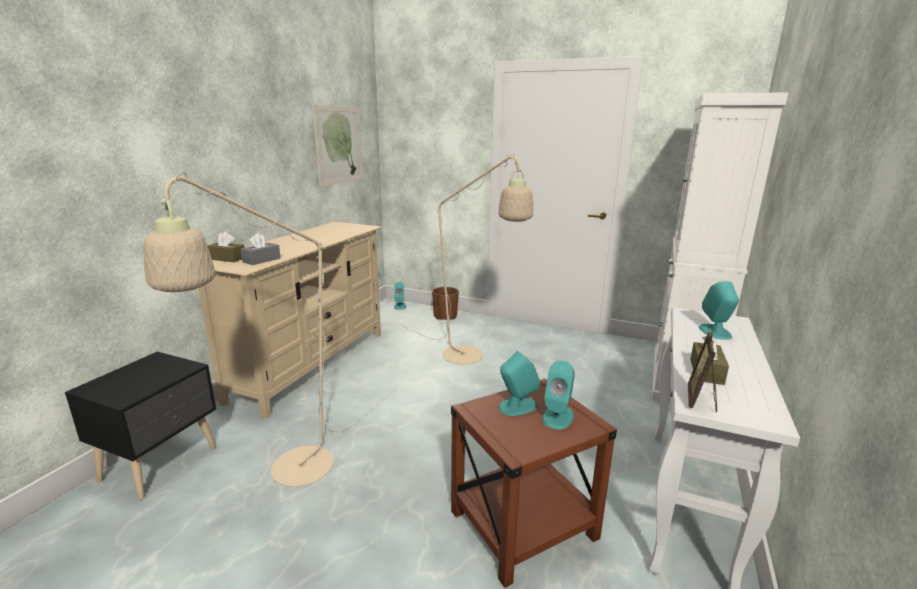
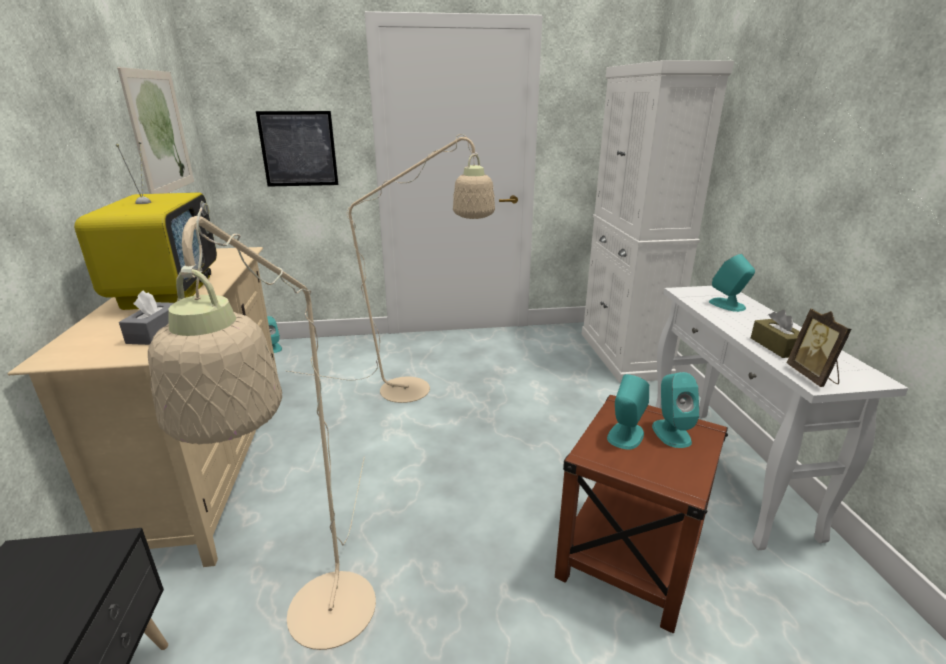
camera: 30 degrees left, 5 degrees up
brown tissue box [207,232,244,262] -> none
brown planter [432,287,459,320] -> none
none -> television [74,141,217,310]
none -> picture [256,111,338,187]

